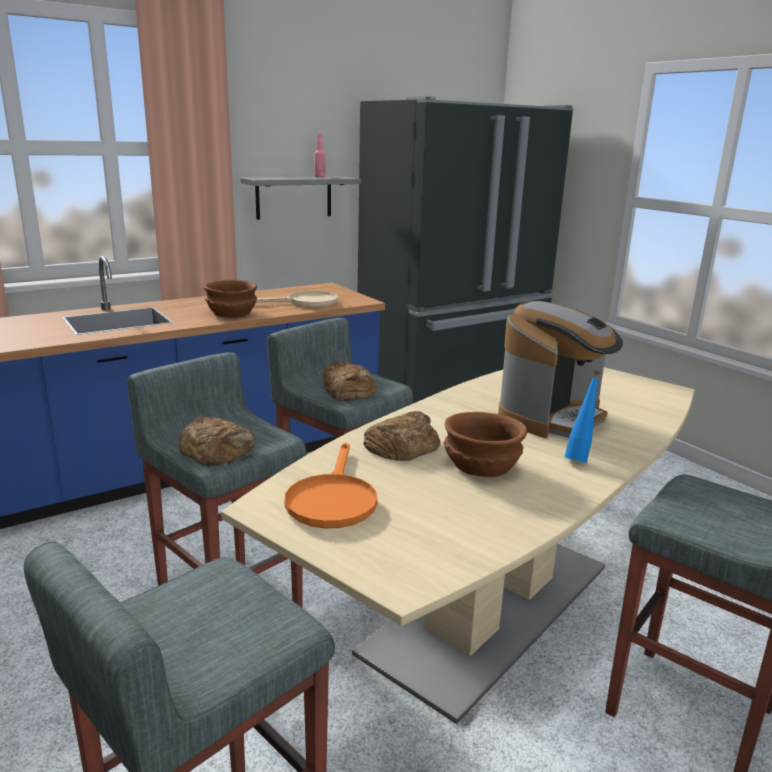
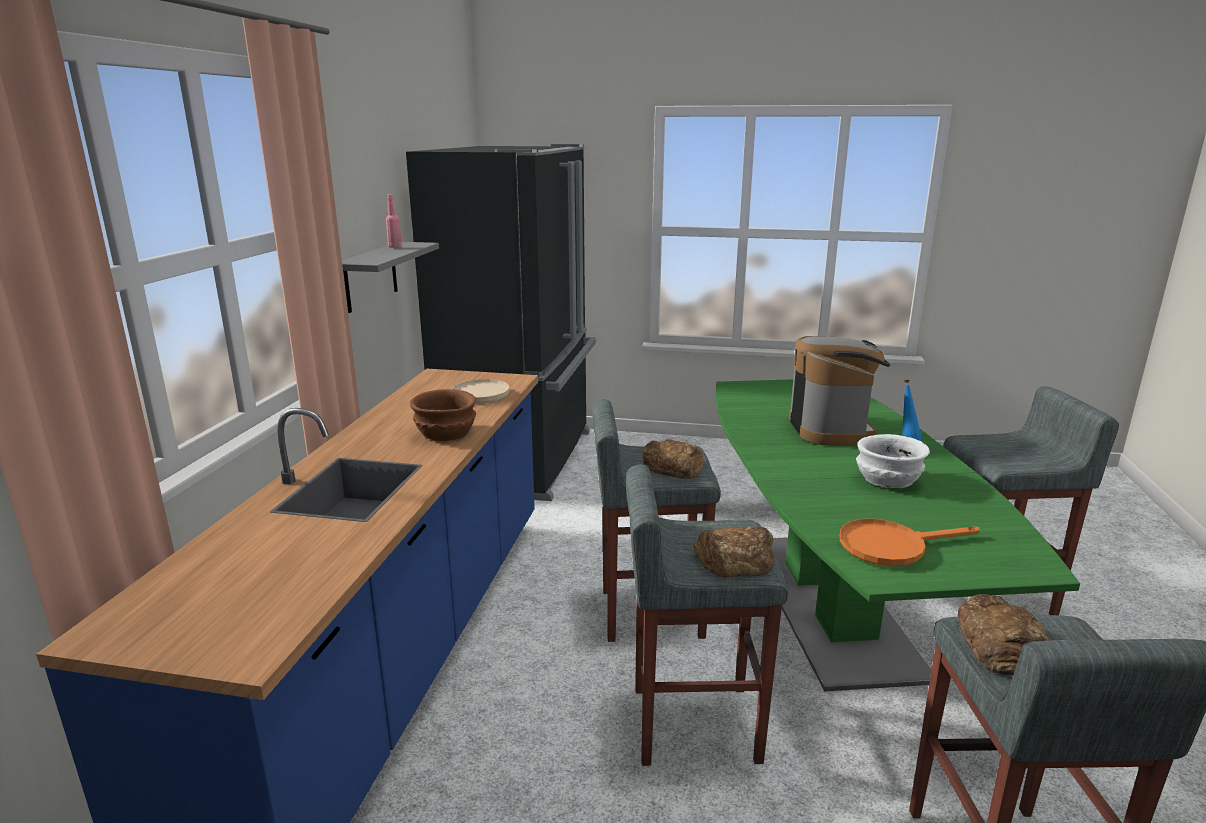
camera: 45 degrees left, 0 degrees up
beige dining table [221,367,695,724] -> green dining table [716,379,1080,691]
orange frying pan [285,443,378,528] -> orange frying pan turned 120 degrees clockwise [840,519,980,566]
bread [363,411,440,461] -> bread moved to [958,594,1050,675]
brown bowl [444,412,527,477] -> white bowl [856,434,930,488]

